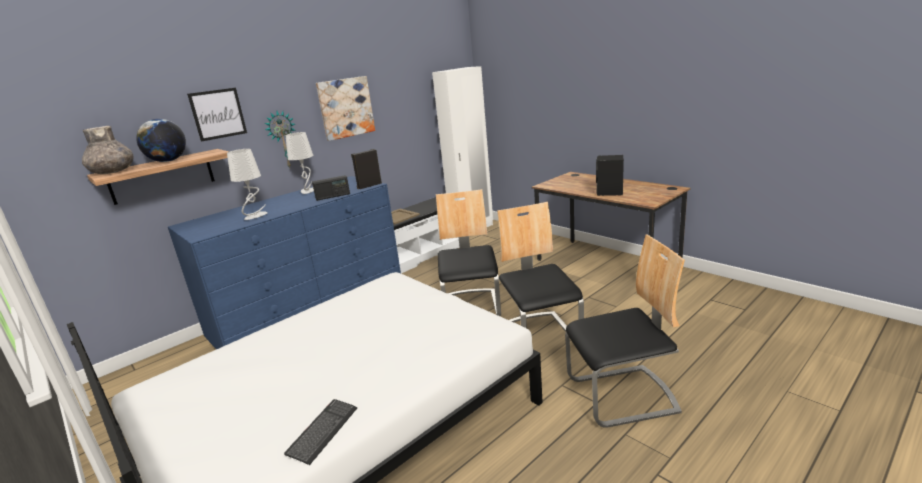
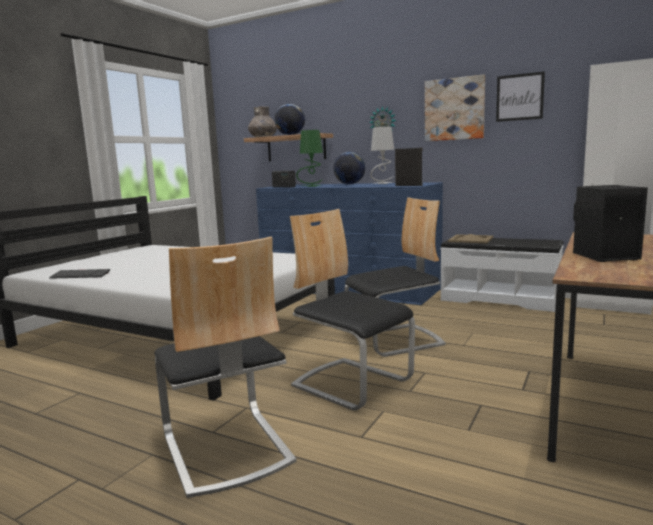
camera: 70 degrees right, 10 degrees down
picture [187,88,247,142] -> picture moved to [496,71,545,122]
grey table lamp [227,149,268,220] -> green table lamp [296,130,323,187]
radio [312,175,350,201] -> radio moved to [272,171,296,188]
chair [497,202,584,332] -> chair turned 105 degrees counterclockwise [290,209,415,410]
none -> globe [333,152,365,184]

